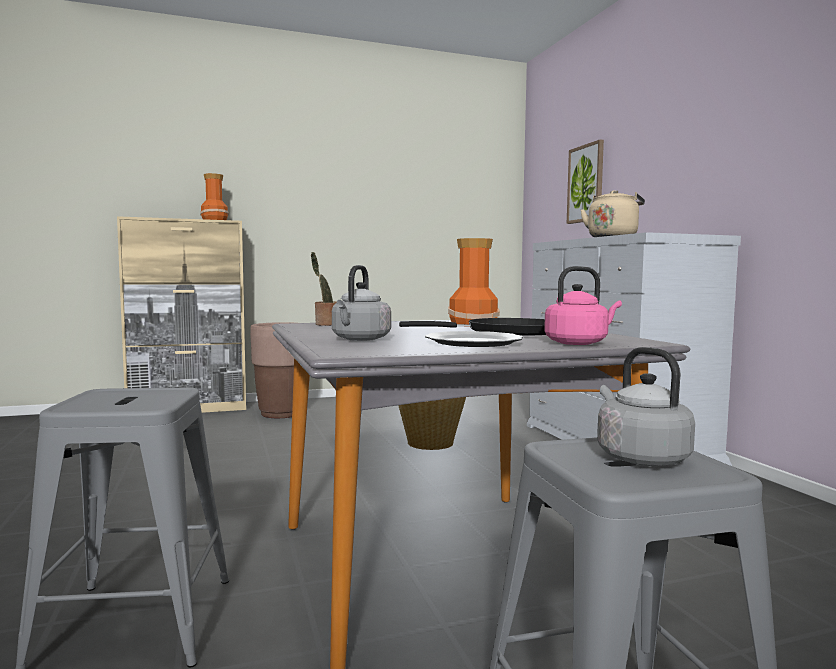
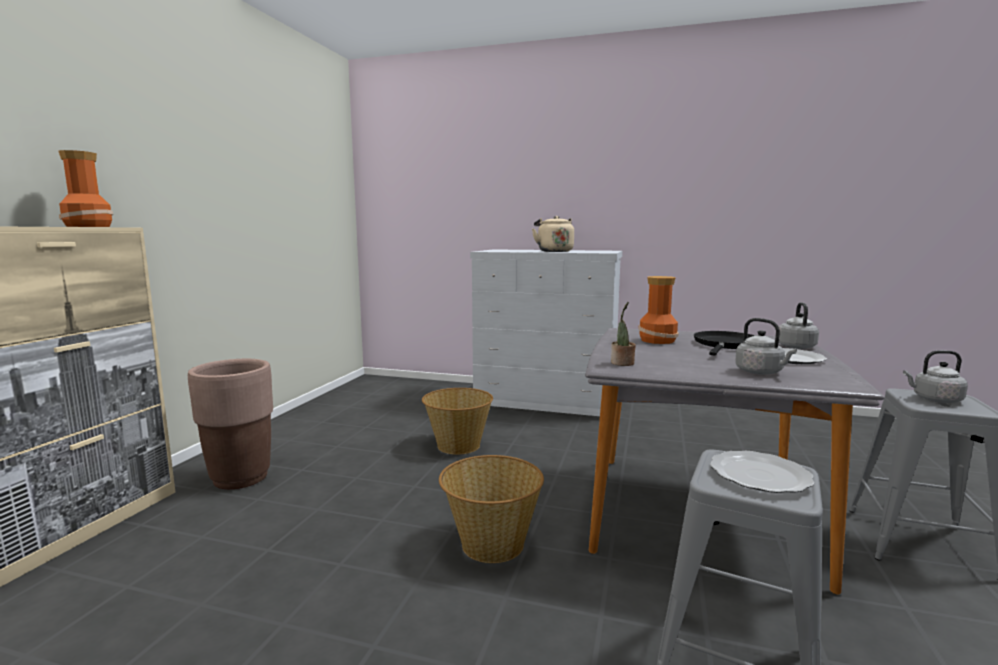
camera: 55 degrees left, 5 degrees up
pink kettle [544,266,622,345] -> grey kettle [779,302,819,349]
picture [567,140,604,224] -> none
none -> basket [439,455,544,563]
none -> plate [710,451,814,493]

